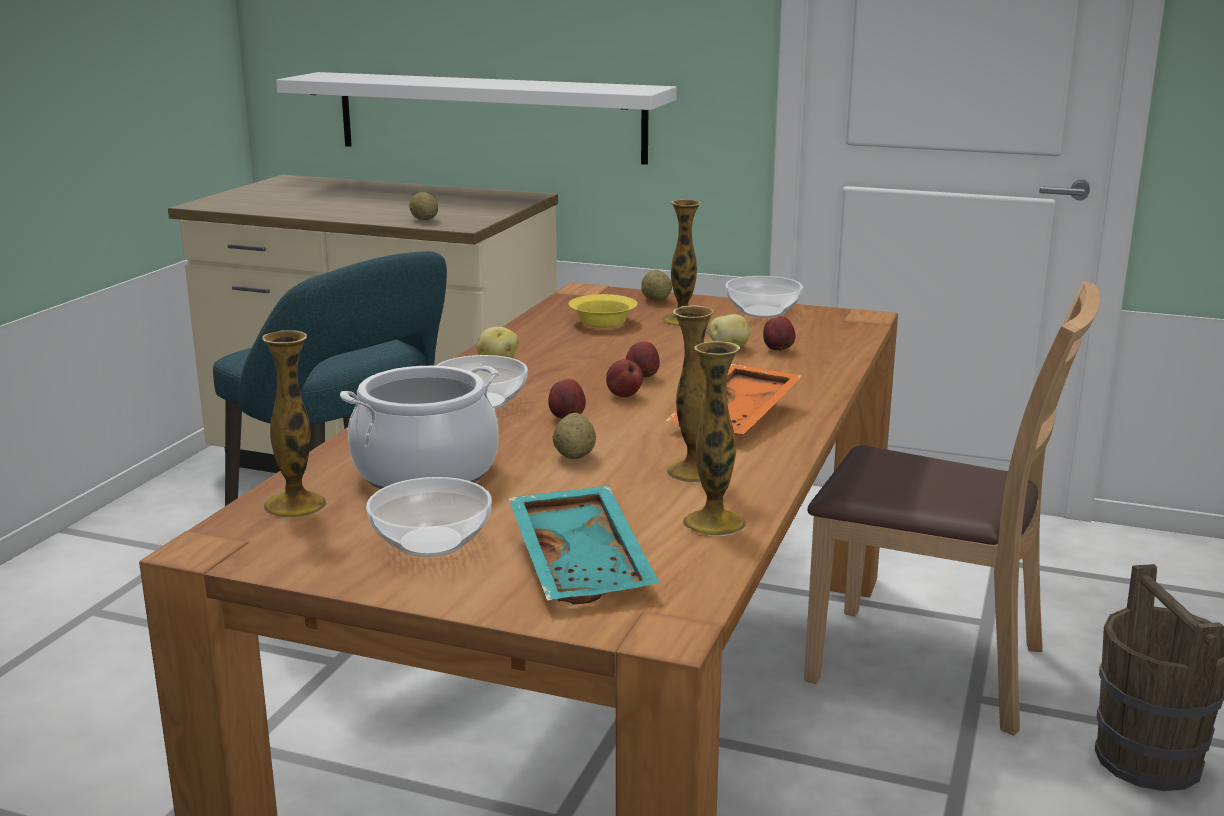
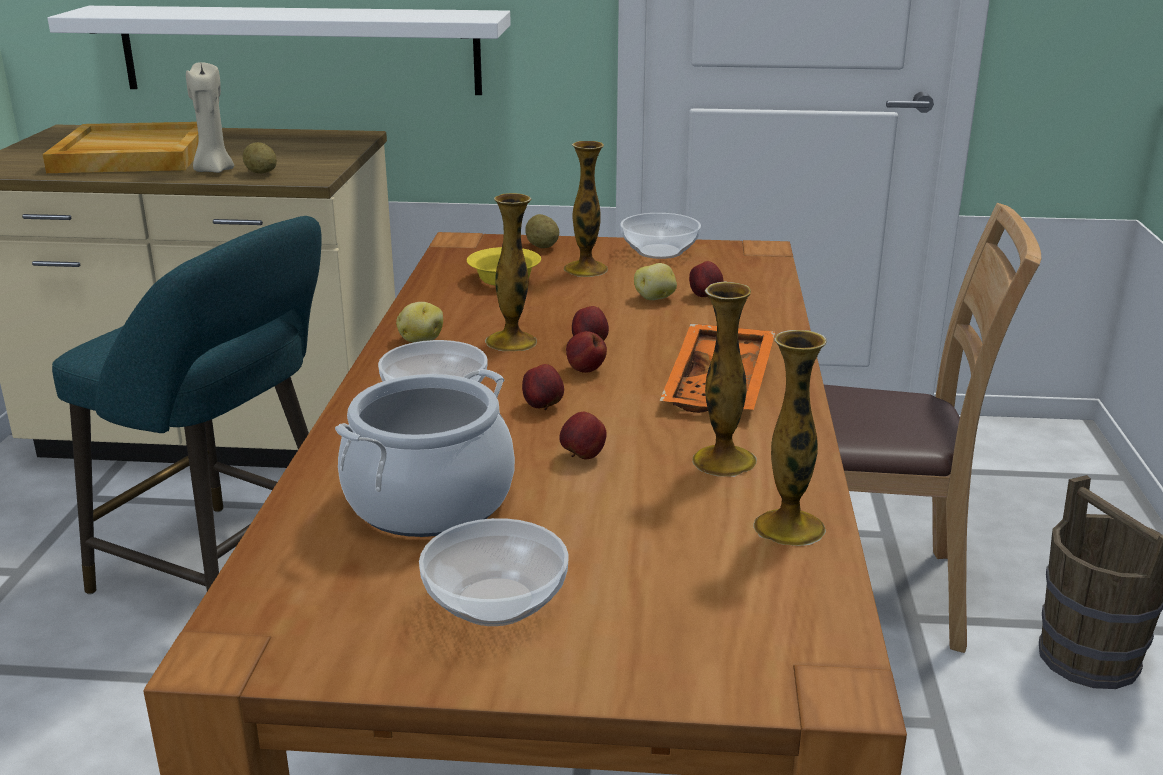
camera: 15 degrees left, 5 degrees up
vase [262,330,327,518] -> vase moved to [485,193,537,351]
turquoise tray [509,486,660,605] -> none
potato [553,413,596,459] -> apple [559,412,606,459]
none -> beige tray [42,122,199,173]
none -> beige candle [186,62,234,173]

